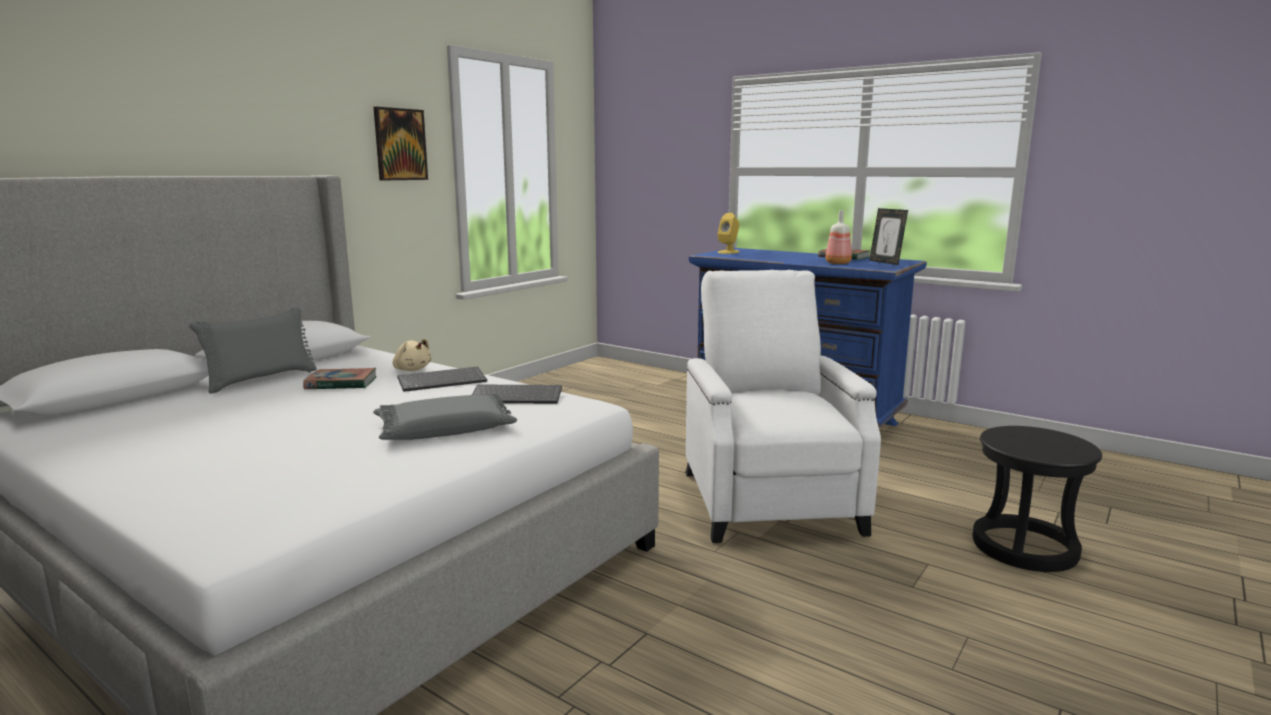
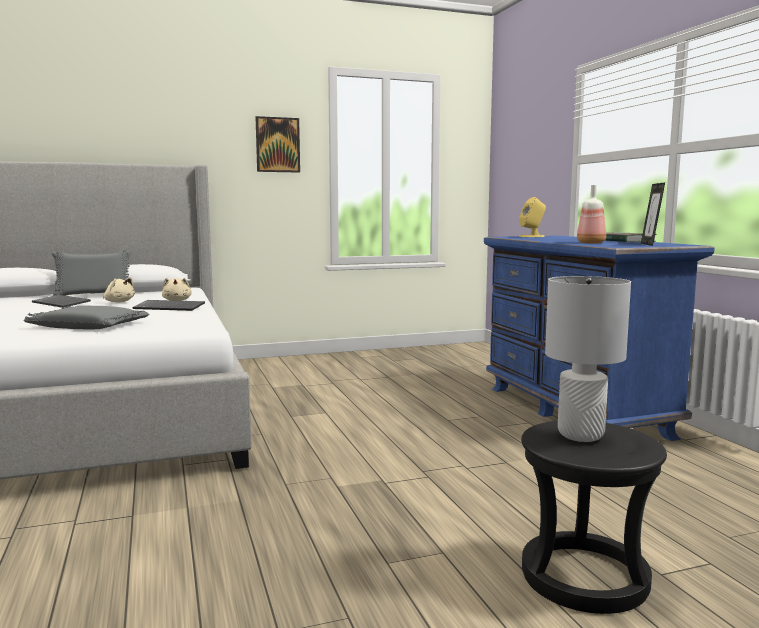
camera: 35 degrees right, 5 degrees down
book [303,368,377,389] -> beige plush toy [103,277,135,302]
keyboard [472,385,562,404] -> keyboard moved to [32,295,91,308]
white armchair [685,270,881,543] -> none
none -> grey table lamp [545,276,631,442]

